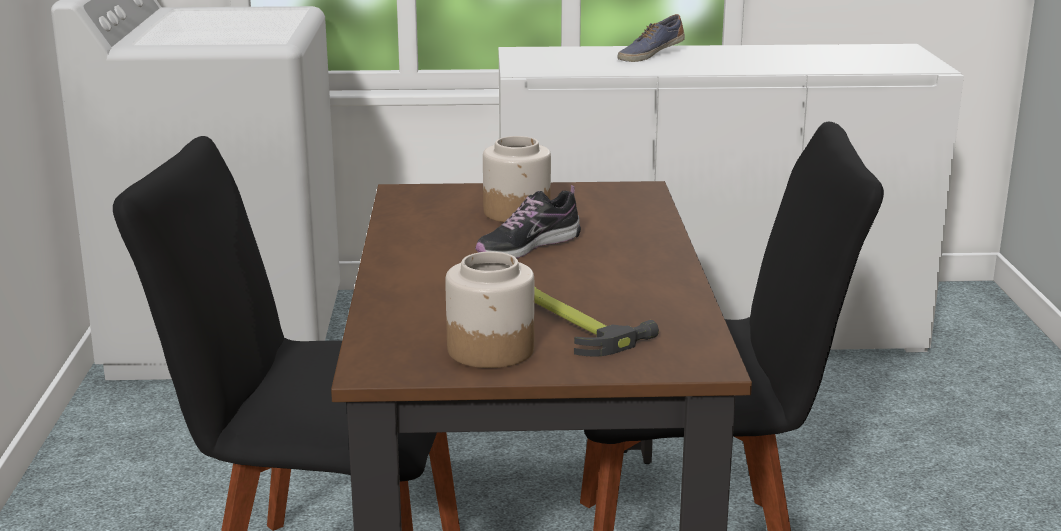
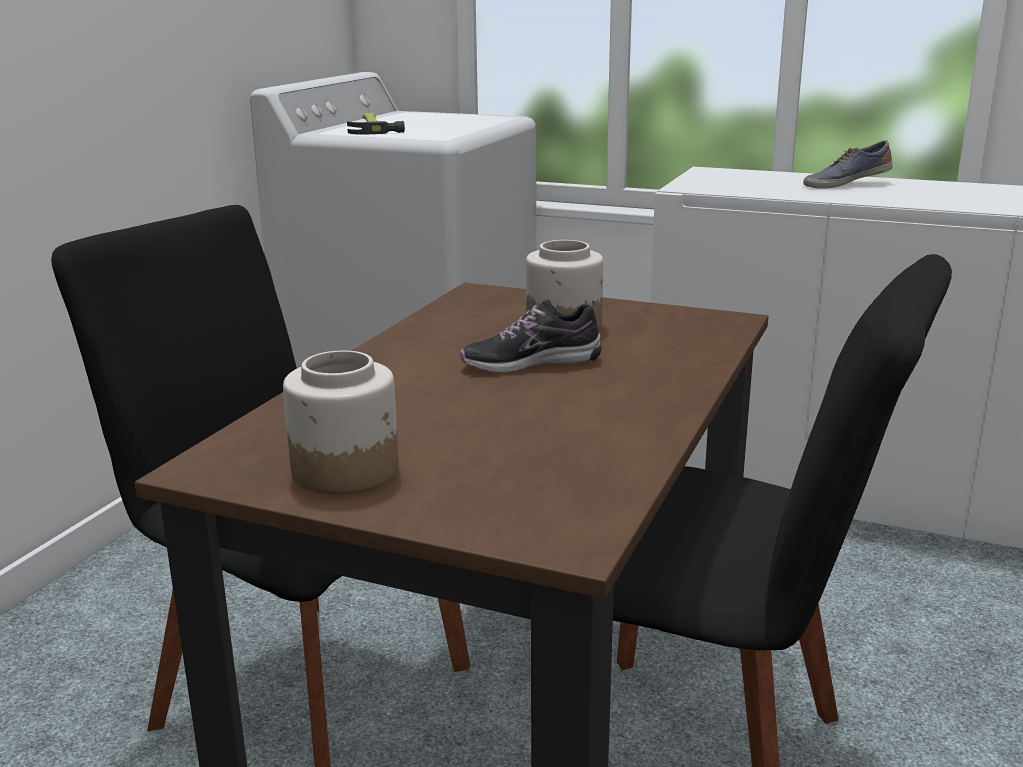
camera: 25 degrees right, 0 degrees up
hammer [534,286,659,357] -> hammer moved to [347,113,405,135]

